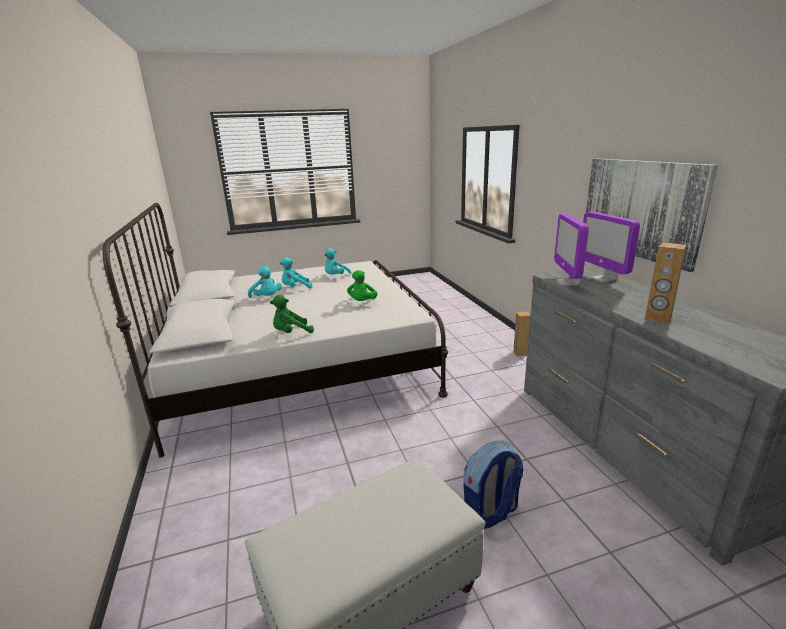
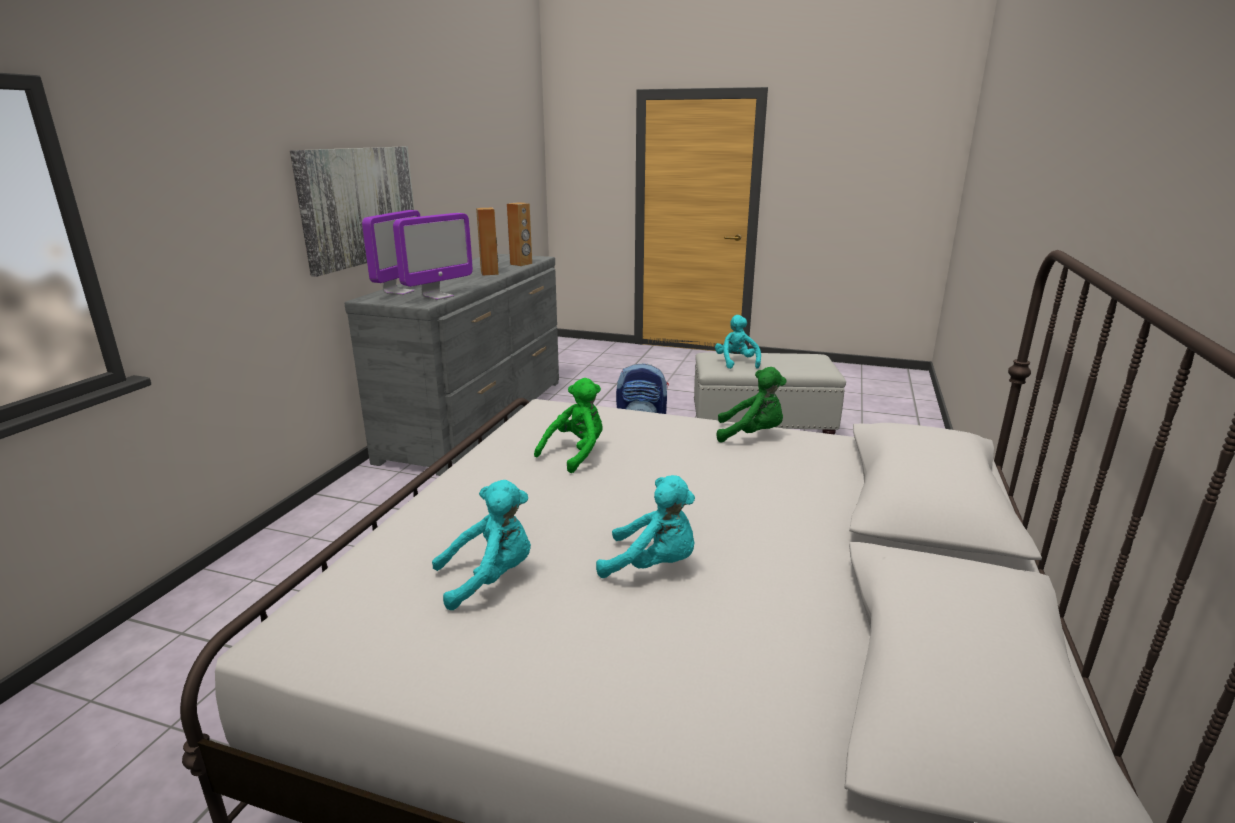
camera: 145 degrees left, 0 degrees up
turquoise plush toy [248,266,282,298] -> turquoise plush toy moved to [715,315,761,369]
brown speaker [513,311,530,356] -> brown speaker moved to [507,202,532,266]

